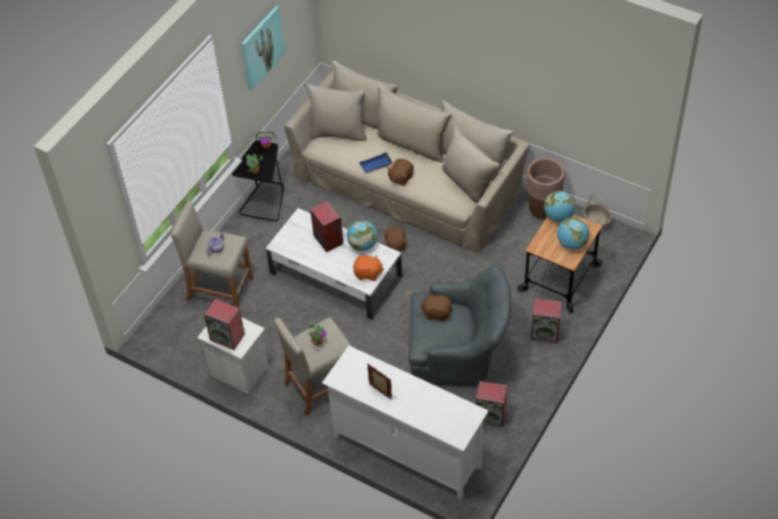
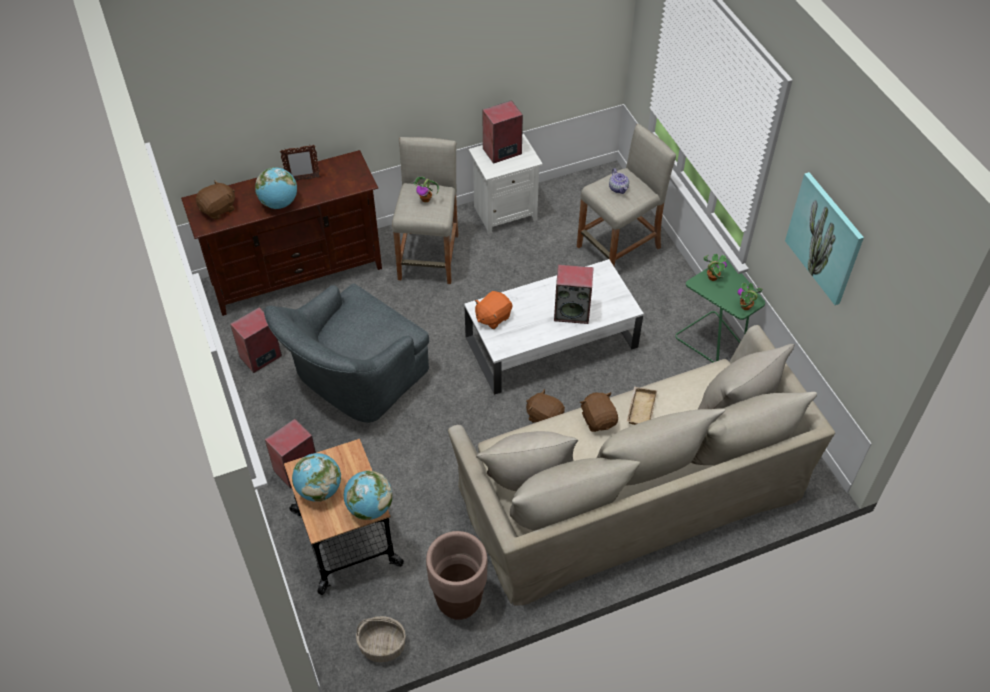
camera: 125 degrees right, 0 degrees up
black side table [232,140,284,221] -> green side table [675,258,765,362]
white tv stand [322,346,489,499] -> brown tv stand [181,150,382,316]
globe [347,220,378,251] -> globe moved to [255,167,297,209]
blue tray [359,152,393,173] -> beige tray [627,386,657,425]
brown plush toy [420,293,452,322] -> brown plush toy moved to [196,180,235,220]

